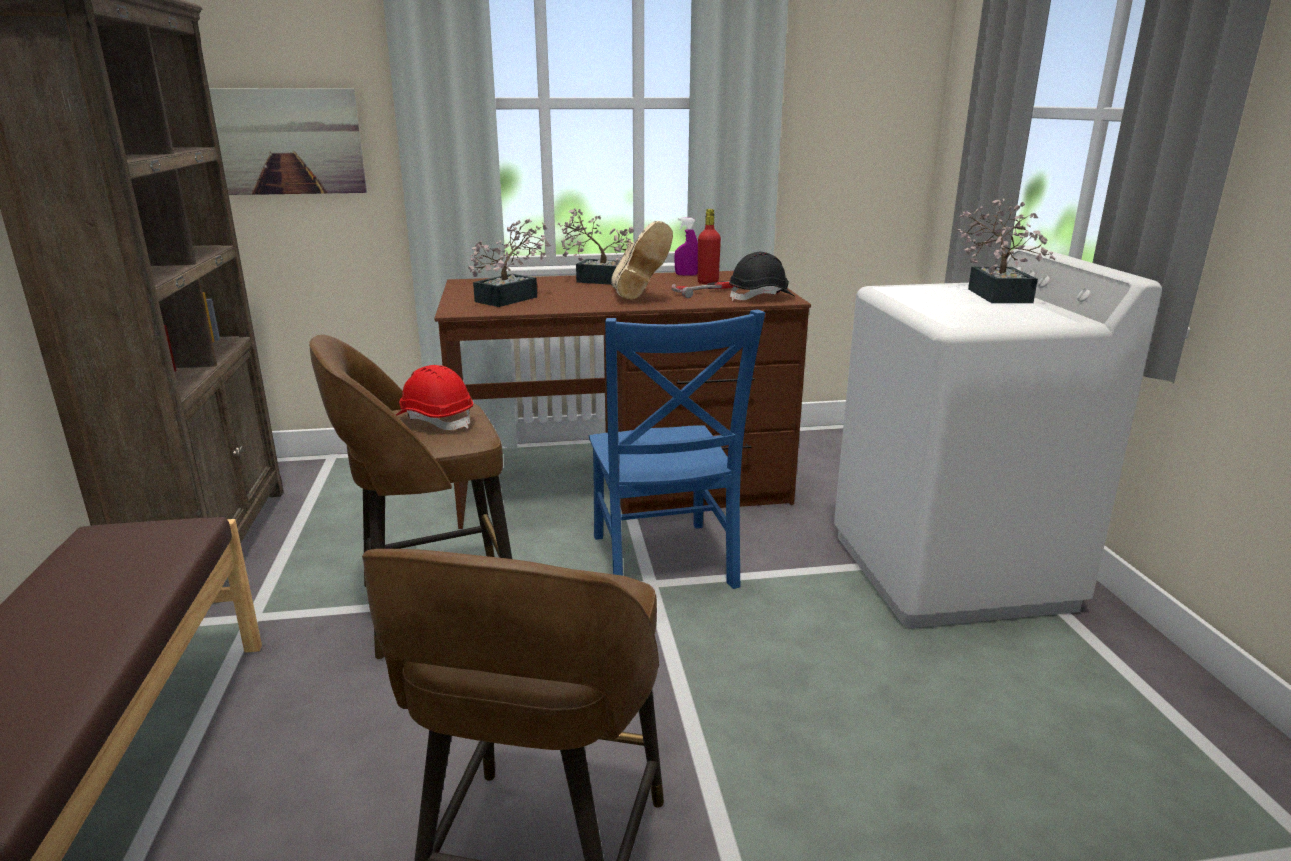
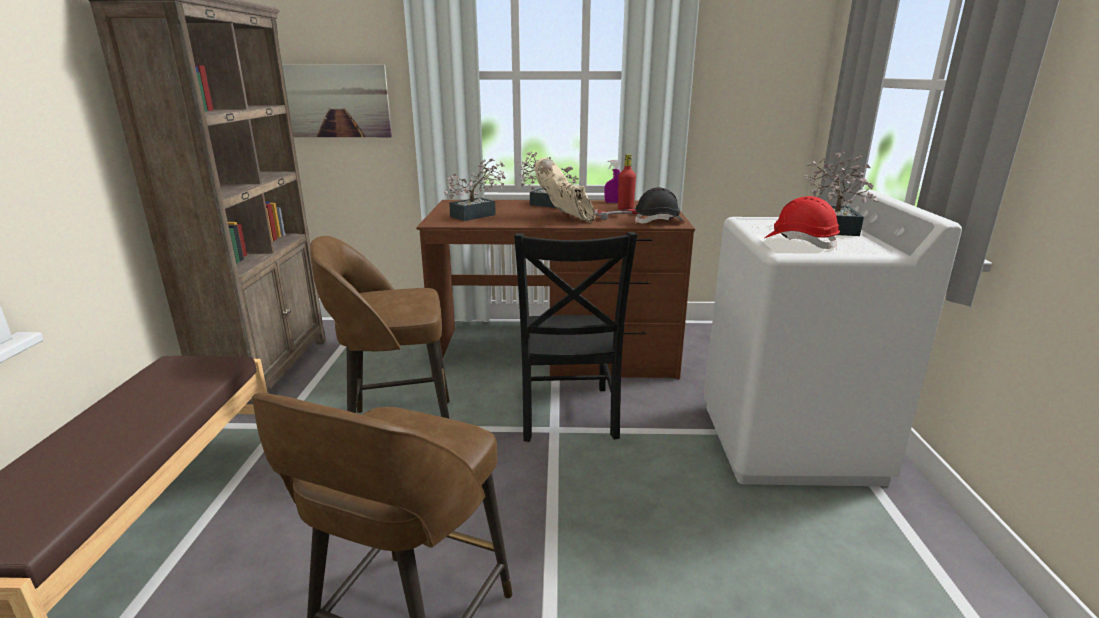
camera: 10 degrees right, 0 degrees up
red hard hat [396,365,473,430] -> red hard hat moved to [764,196,840,249]
blue chair [589,310,765,589] -> black chair [514,232,637,442]
beige boot [611,221,673,300] -> beige boot turned 150 degrees clockwise [535,158,595,223]

